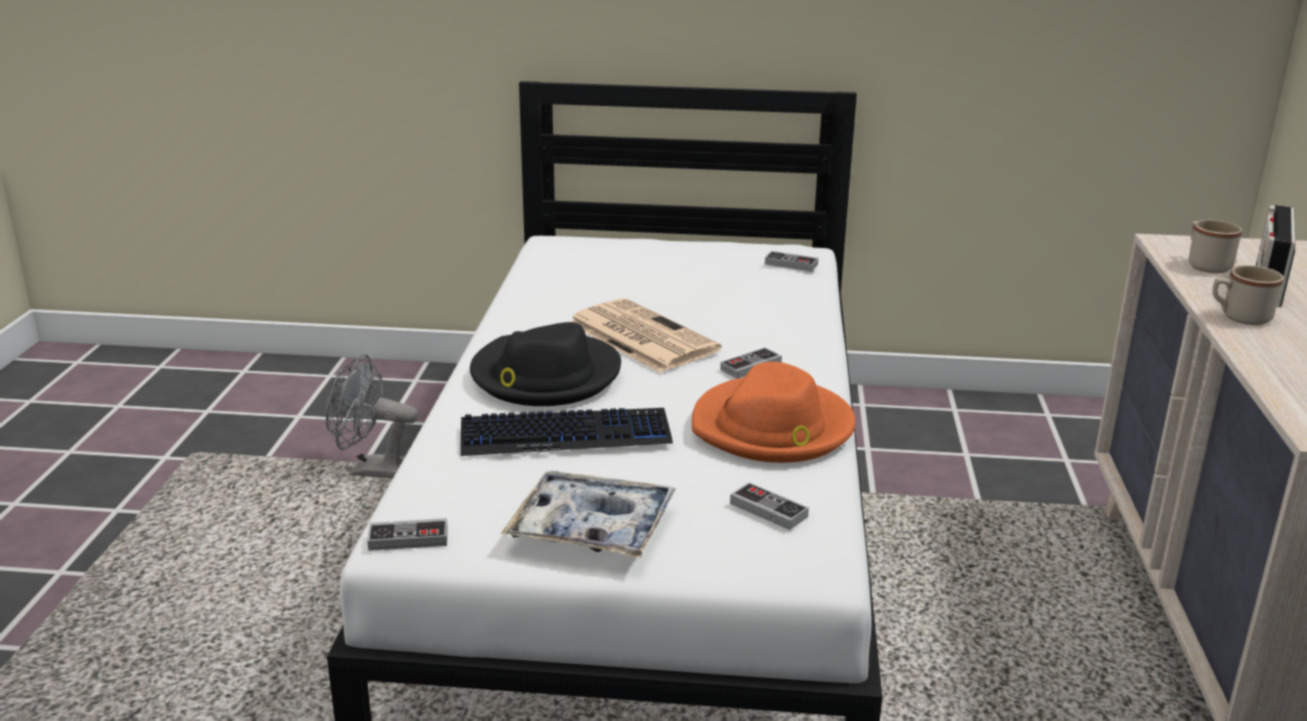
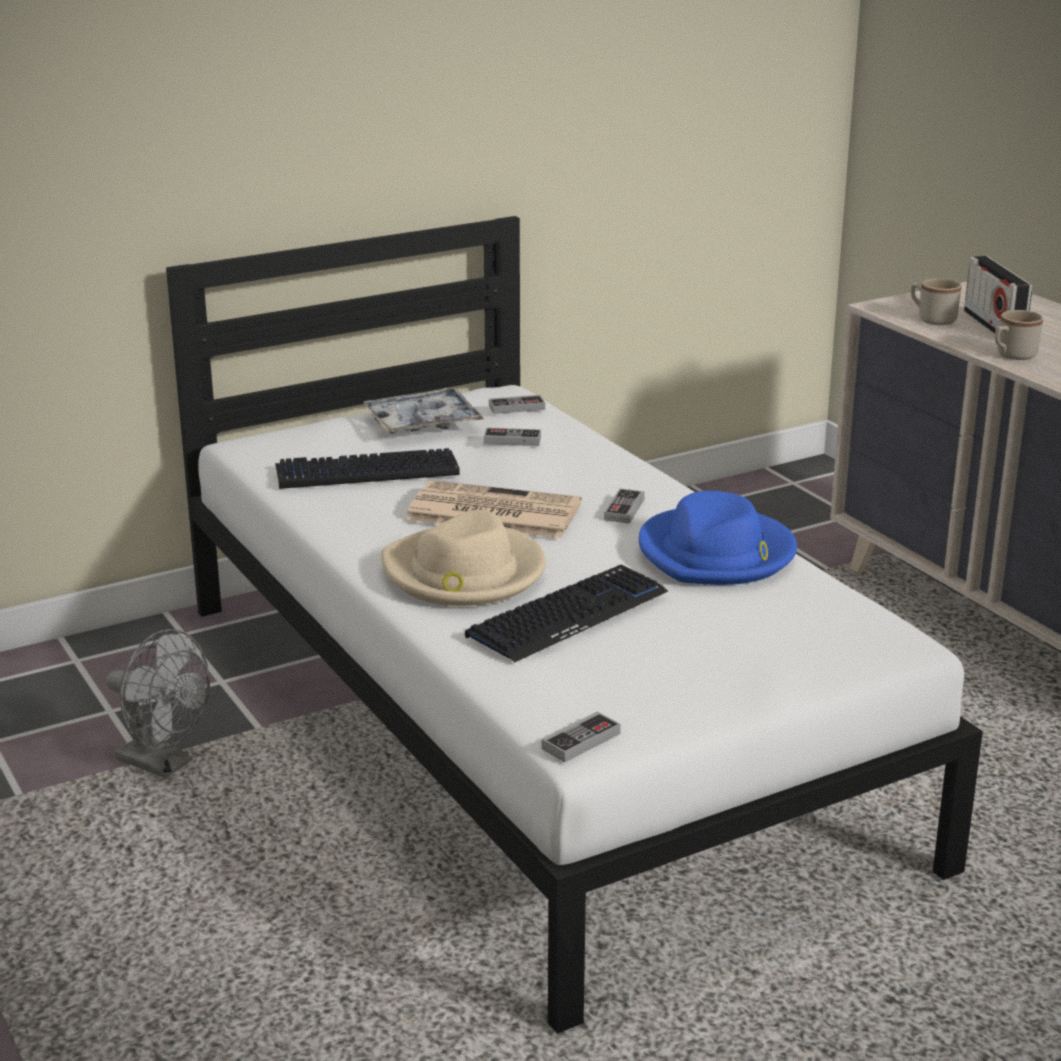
camera: 35 degrees left, 0 degrees up
grey fan [326,354,418,478] -> grey fan turned 120 degrees counterclockwise [106,629,210,778]
black hat [470,322,621,406] -> beige hat [381,510,546,606]
tray [501,471,676,558] -> tray moved to [363,388,484,434]
orange hat [692,362,856,463] -> blue hat [639,491,797,585]
game controller [730,482,809,530] -> game controller moved to [484,428,541,446]
none -> keyboard [275,448,459,489]

